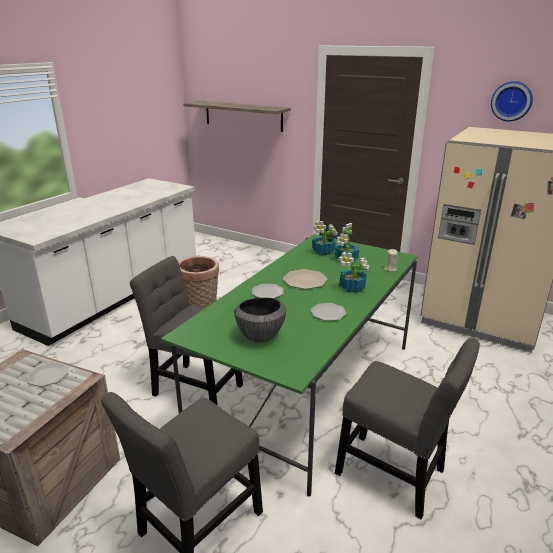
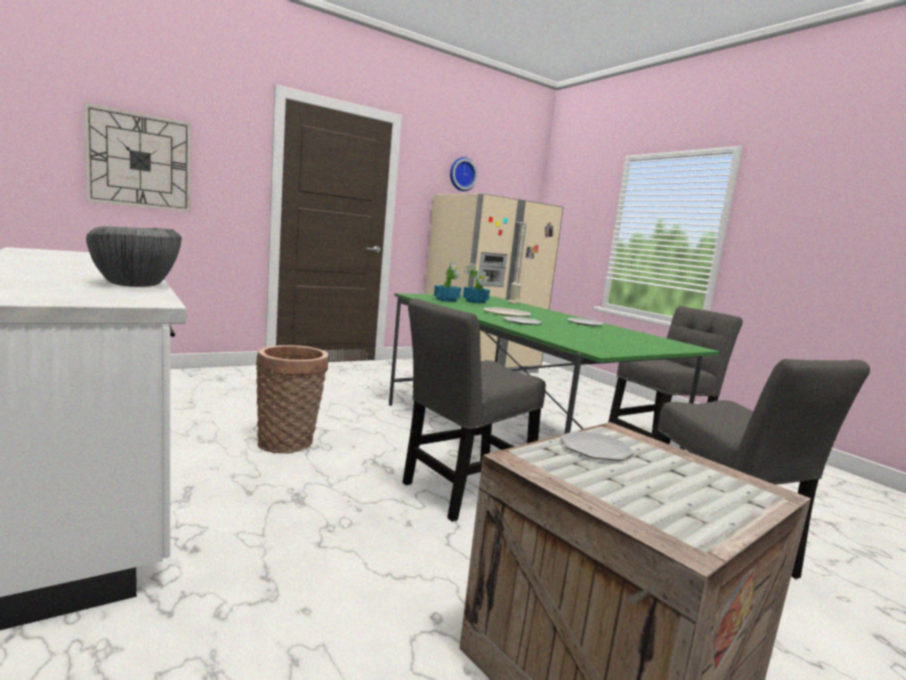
camera: 65 degrees left, 15 degrees down
shelf [183,101,291,132] -> wall clock [84,103,191,212]
bowl [234,298,286,342] -> bowl moved to [86,226,182,287]
potted plant [338,252,370,293] -> none

